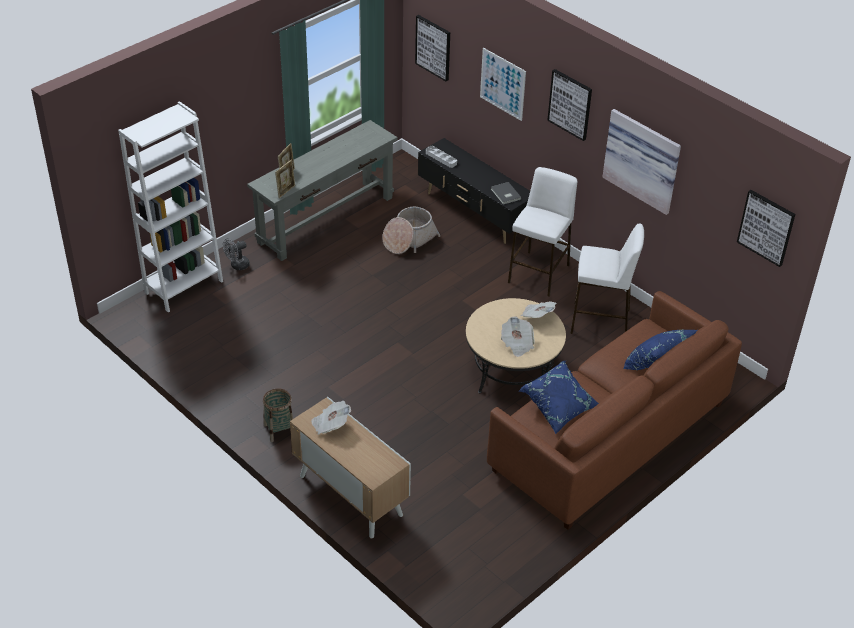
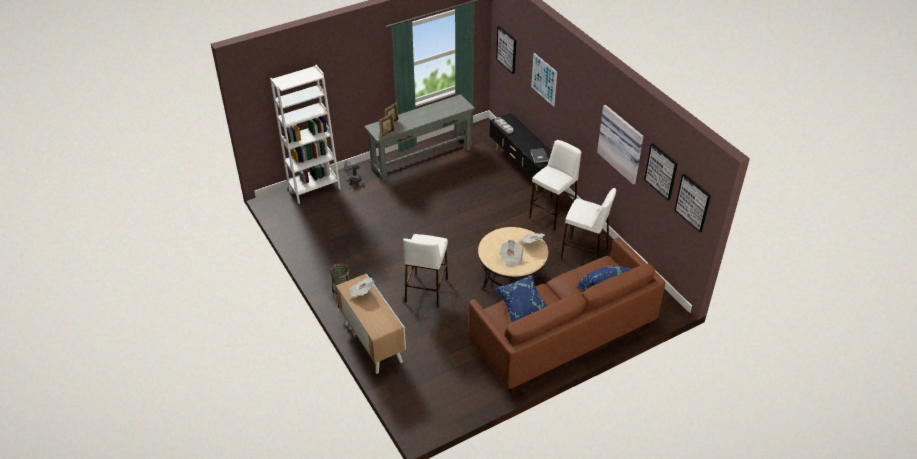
camera: 15 degrees right, 0 degrees up
basket [382,207,440,254] -> none
picture [547,69,592,141] -> picture moved to [644,143,678,200]
none -> white stool [403,234,448,308]

